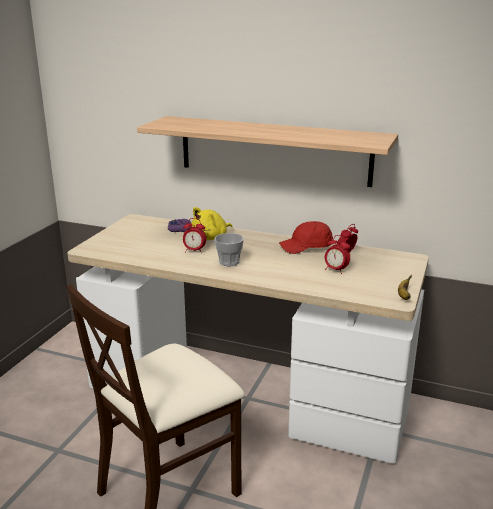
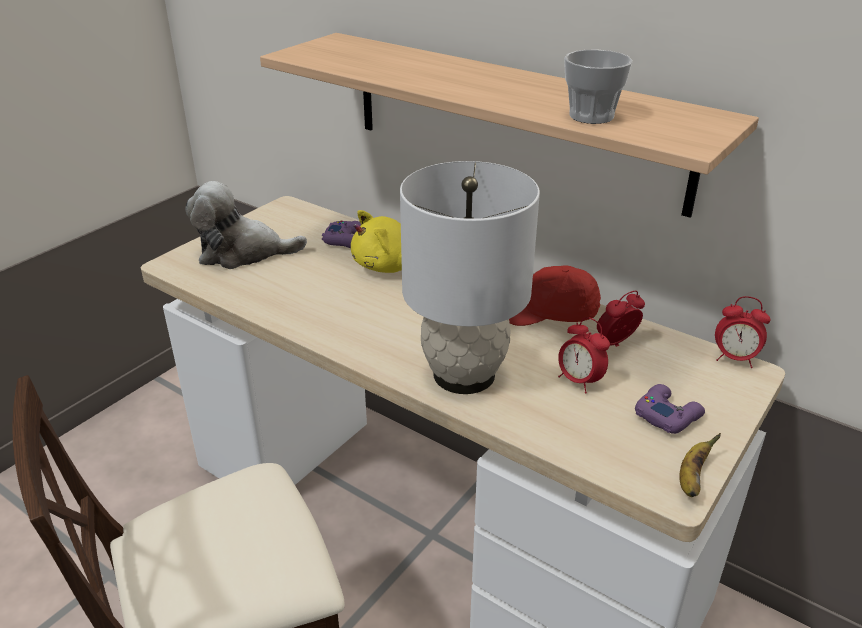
camera: 15 degrees right, 10 degrees up
alarm clock [183,218,206,253] -> alarm clock moved to [715,296,770,368]
cup [214,233,244,266] -> cup moved to [564,50,633,124]
none -> plush toy [185,181,307,269]
none -> white table lamp [400,161,540,394]
none -> purple game controller [635,384,705,434]

